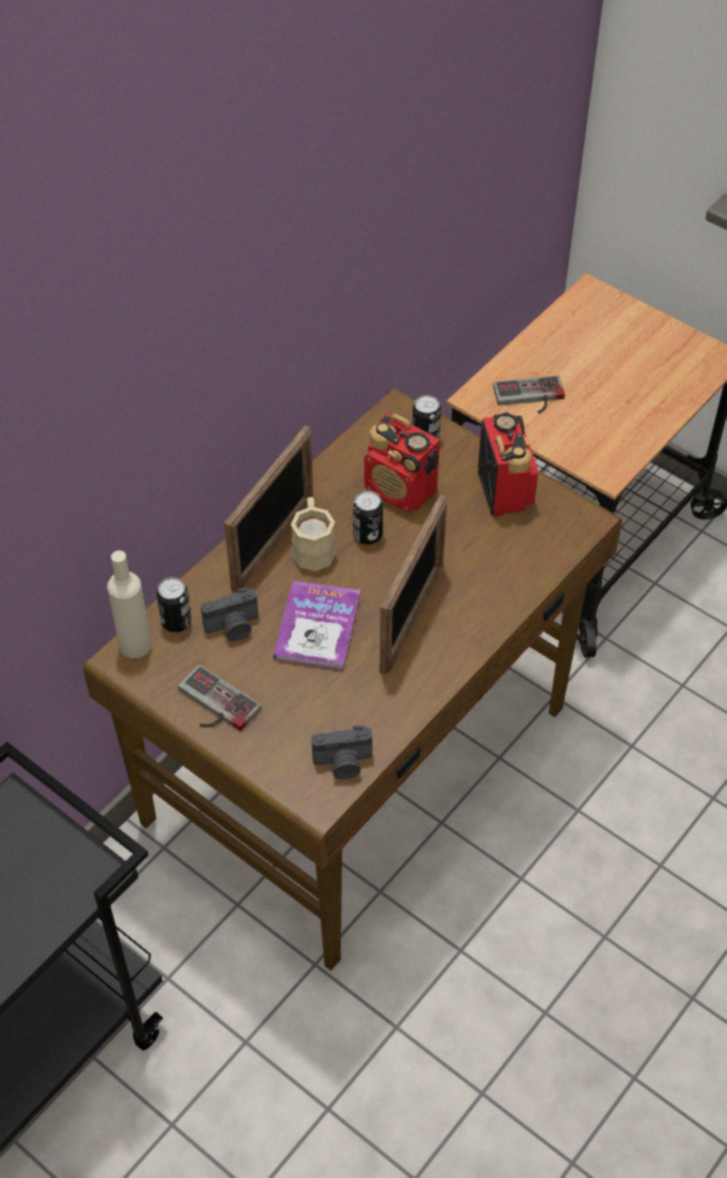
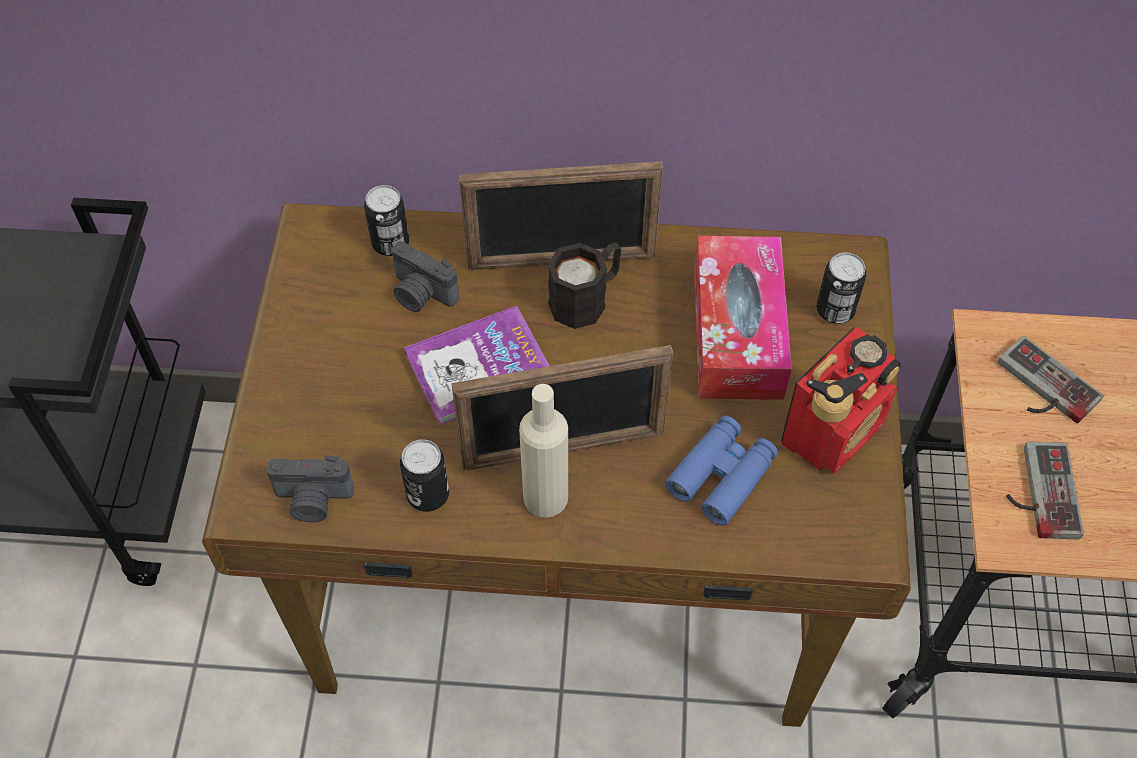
camera: 55 degrees right, 5 degrees up
beige bottle [107,551,152,658] -> beige bottle moved to [519,384,568,518]
game controller [178,665,261,731] -> game controller moved to [1006,441,1084,540]
beige mug [291,497,336,571] -> black mug [548,243,622,329]
camera [312,725,372,779] -> camera turned 45 degrees counterclockwise [267,455,354,522]
can [353,490,383,545] -> can moved to [400,439,449,512]
radio [364,412,440,512] -> tissue box [694,236,792,400]
none -> blue binoculars [665,416,778,526]

